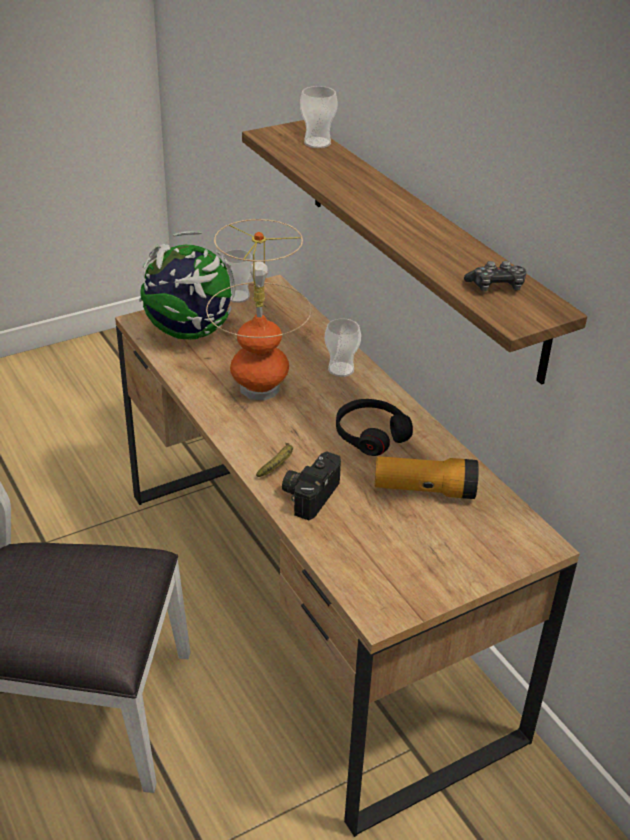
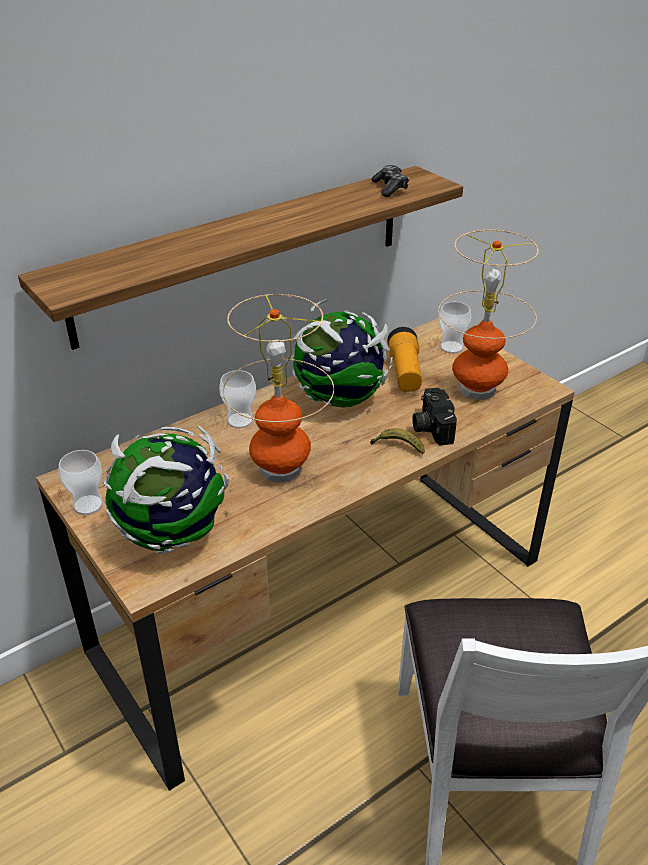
camera: 95 degrees left, 0 degrees up
camera [282,451,341,520] -> camera turned 60 degrees clockwise [412,388,457,445]
cup [300,86,338,148] -> cup moved to [439,302,471,353]
black headphones [336,399,413,456] -> globe [292,299,393,408]
none -> table lamp [438,230,538,400]

